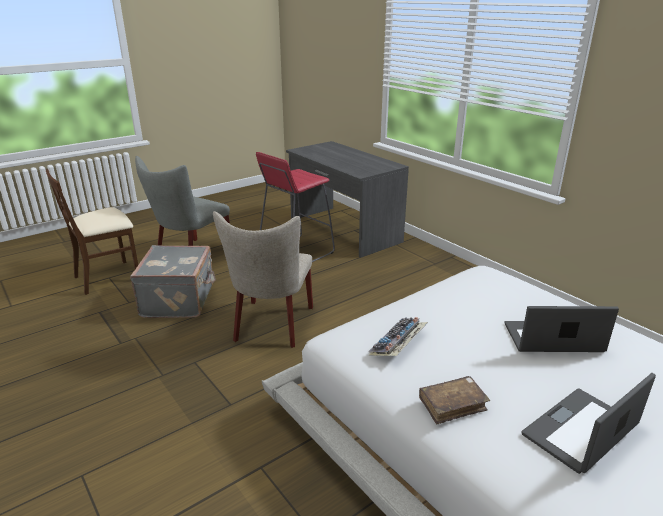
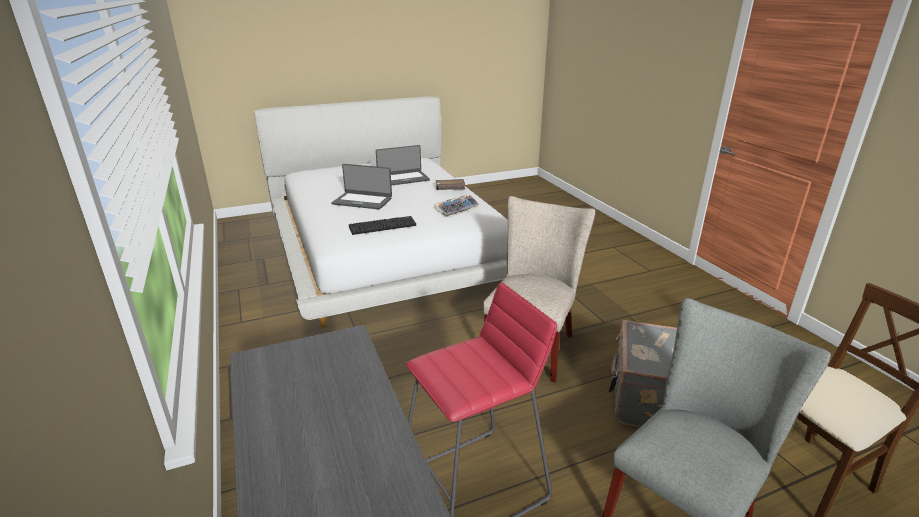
camera: 165 degrees left, 0 degrees up
none -> keyboard [349,216,416,235]

